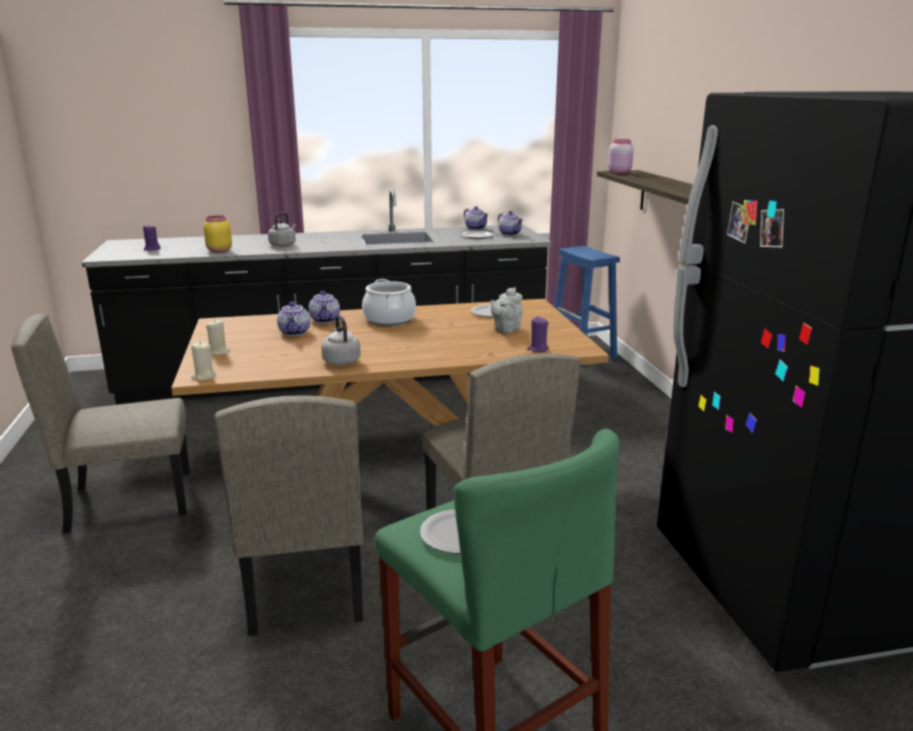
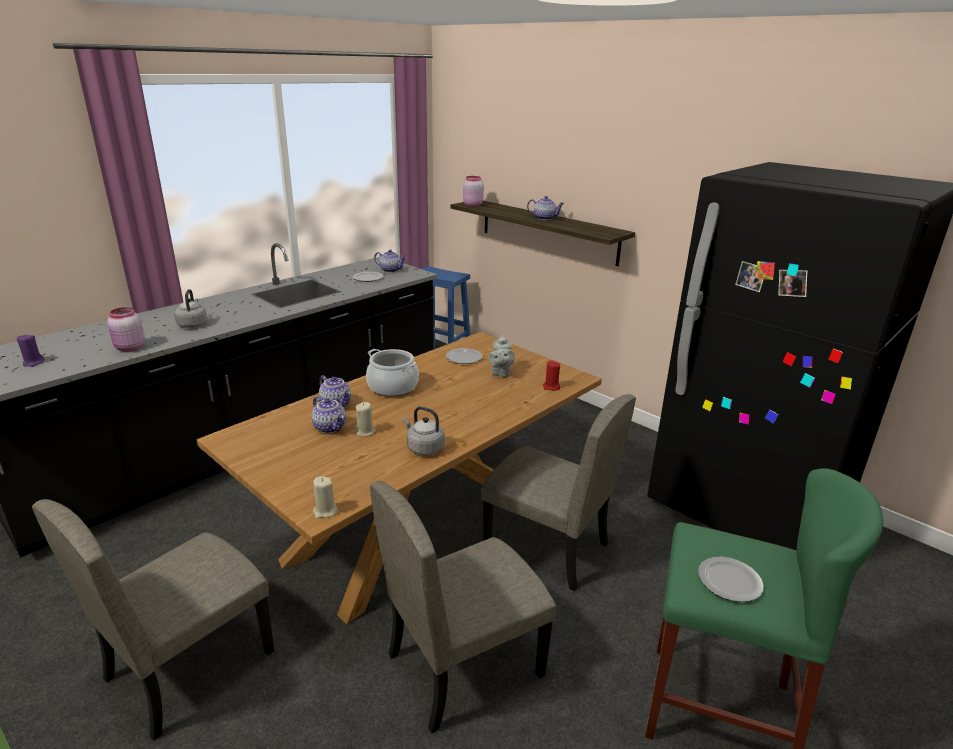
camera: 35 degrees left, 5 degrees up
yellow jar [204,215,232,253] -> pink jar [107,307,145,352]
beige candle [206,319,230,355] -> beige candle moved to [355,402,376,436]
beige chair [214,395,363,636] -> beige chair turned 105 degrees clockwise [370,481,557,733]
teapot [464,206,489,230] -> teapot moved to [527,196,565,220]
purple candle [527,317,549,352] -> red candle [543,361,560,391]

